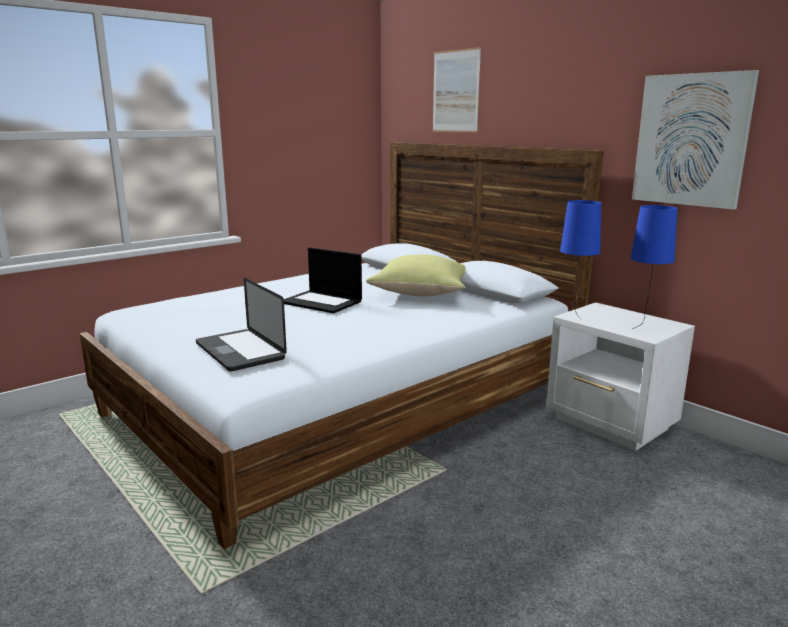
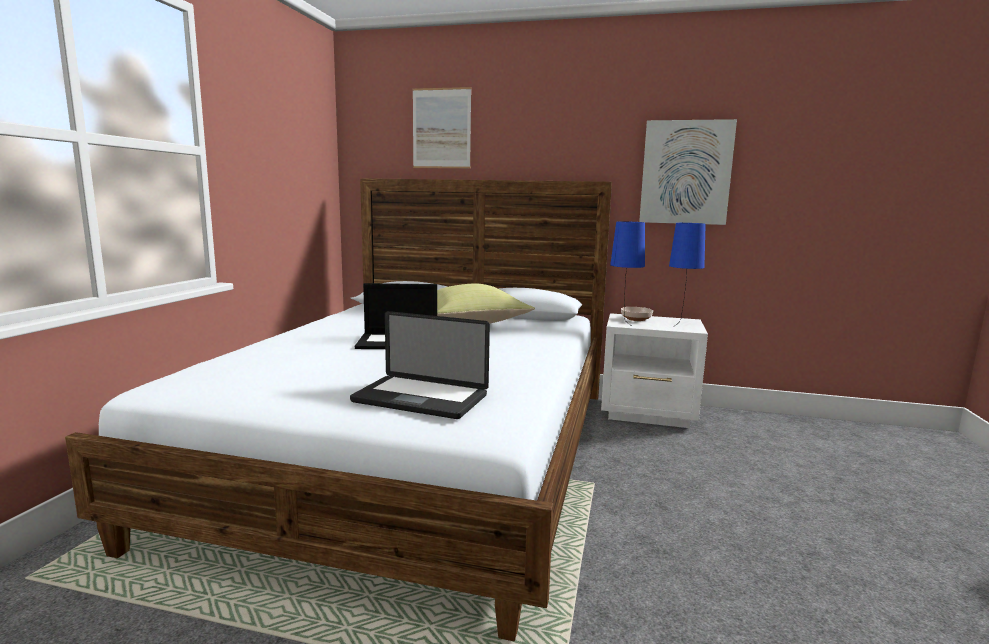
camera: 35 degrees left, 5 degrees down
none -> bowl [621,307,653,321]

